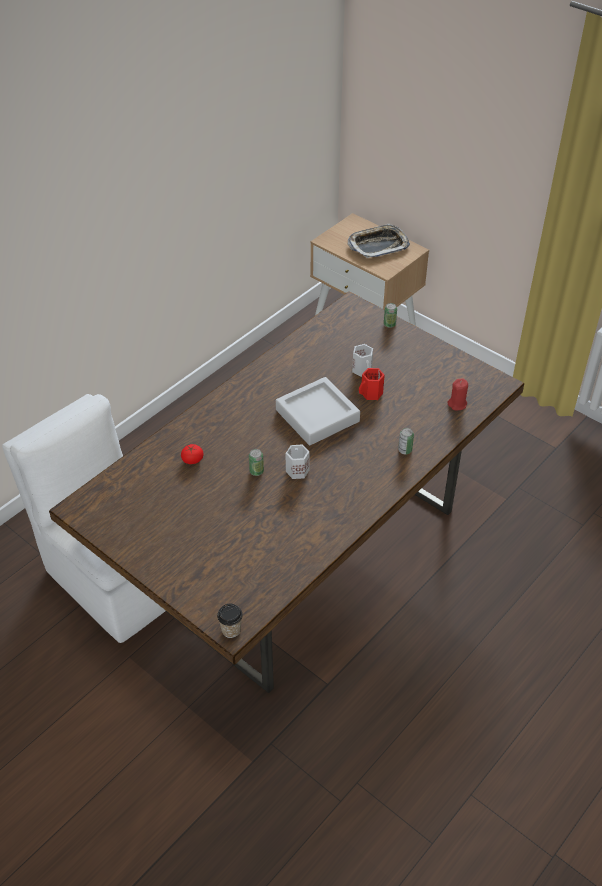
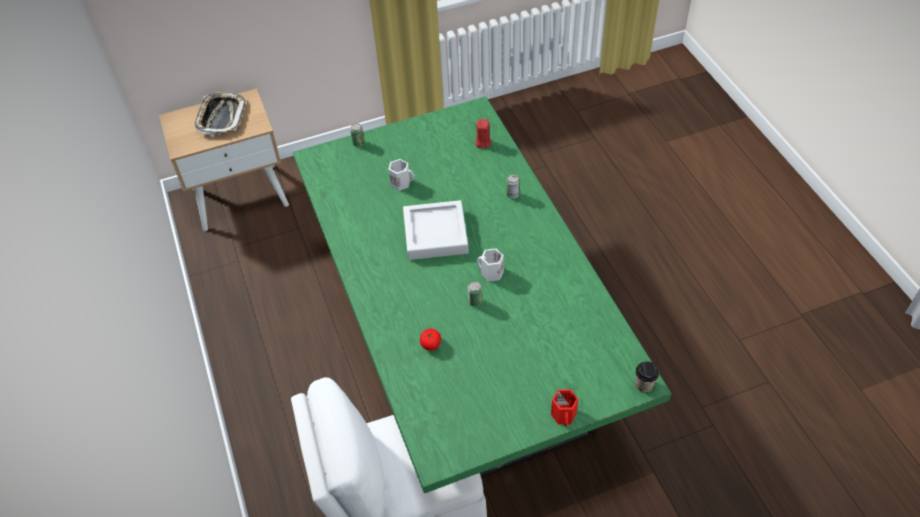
camera: 60 degrees left, 5 degrees up
brown dining table [49,291,524,693] -> green dining table [293,96,671,493]
red mug [359,368,385,400] -> red mug moved to [551,389,578,427]

